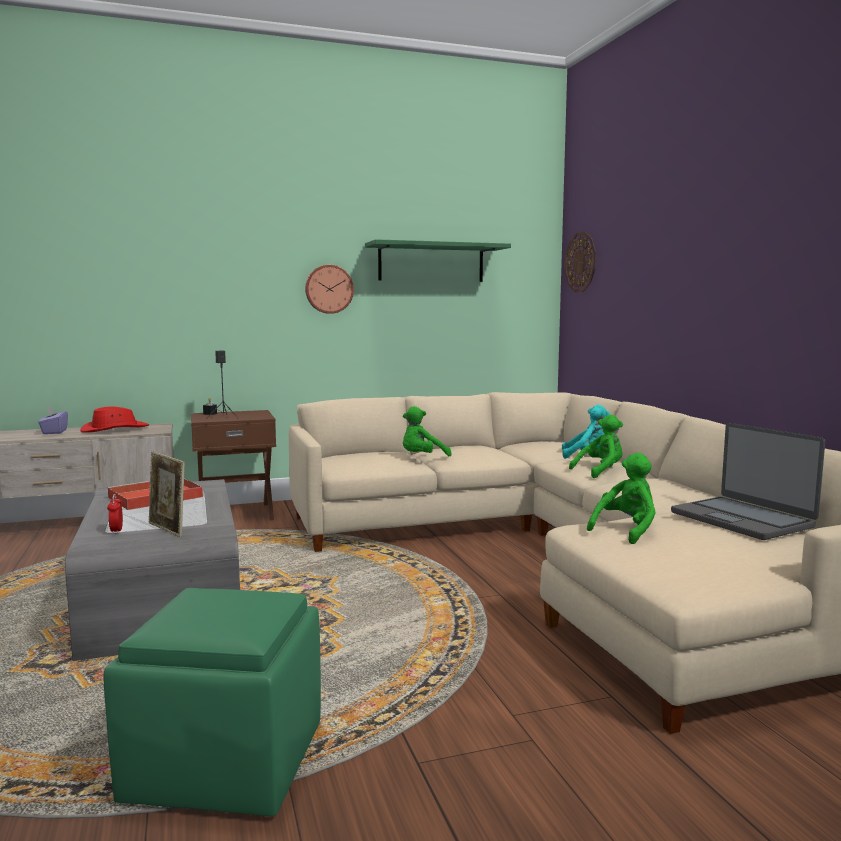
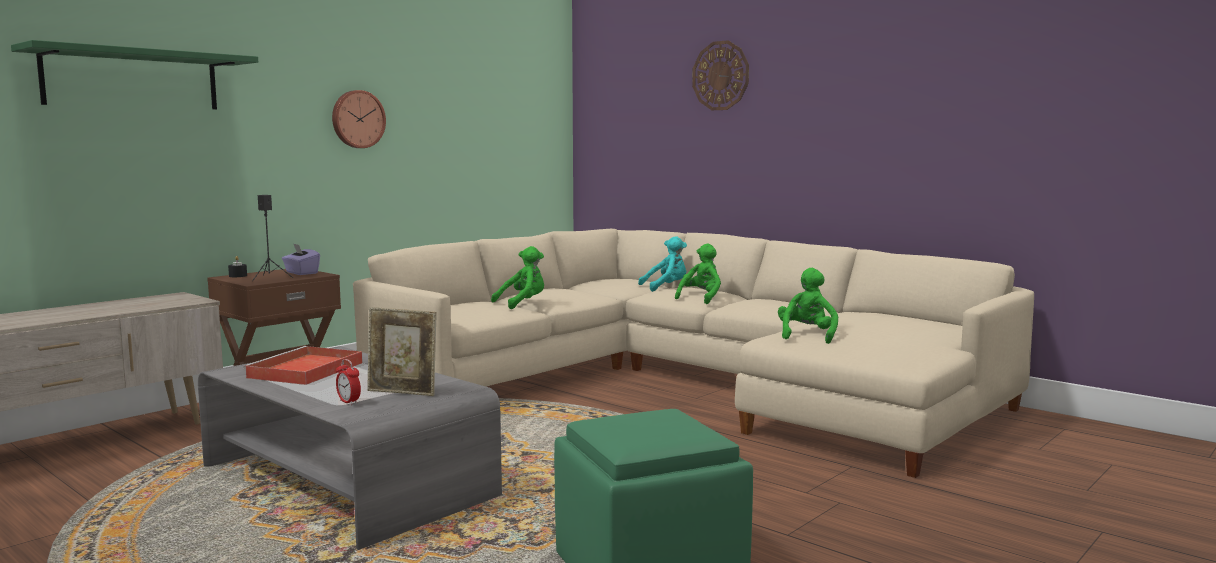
camera: 30 degrees left, 0 degrees up
purple tissue box [38,406,68,434] -> purple tissue box moved to [282,243,320,275]
red hat [80,407,149,433] -> none
green shelf [365,239,511,282] -> green shelf moved to [11,40,258,109]
green plush toy [403,406,451,456] -> green plush toy turned 150 degrees counterclockwise [491,246,544,309]
wall clock [565,232,596,292] -> wall clock moved to [692,40,749,110]
laptop [671,423,825,540] -> none

